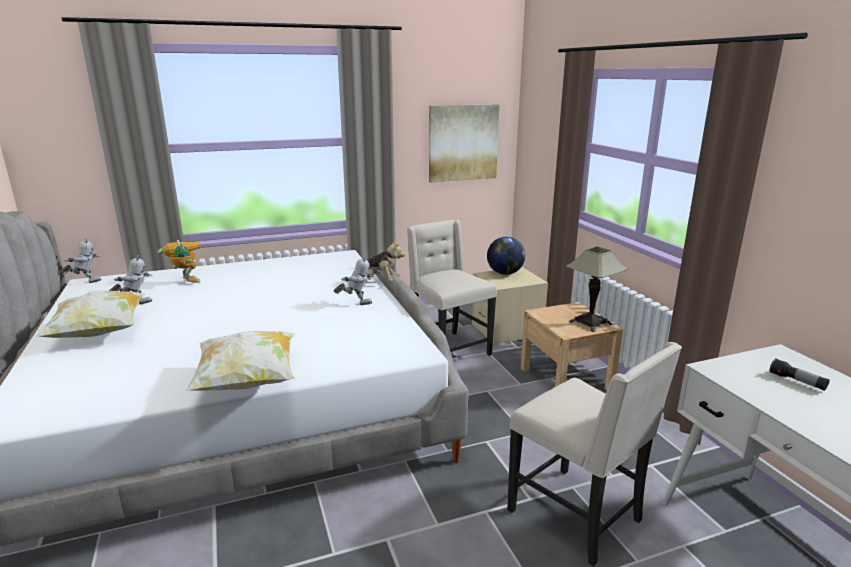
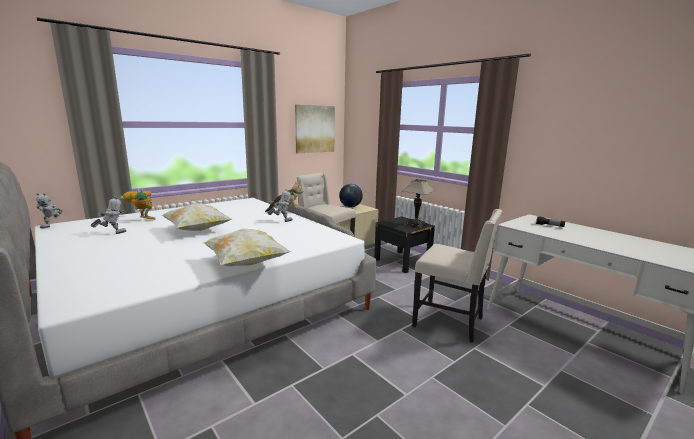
camera: 20 degrees left, 5 degrees down
pillow [36,291,145,338] -> pillow moved to [161,203,232,231]
toy robot [59,238,101,283] -> toy robot turned 135 degrees clockwise [36,193,62,228]
beige nightstand [521,302,623,390] -> black nightstand [374,217,435,273]

